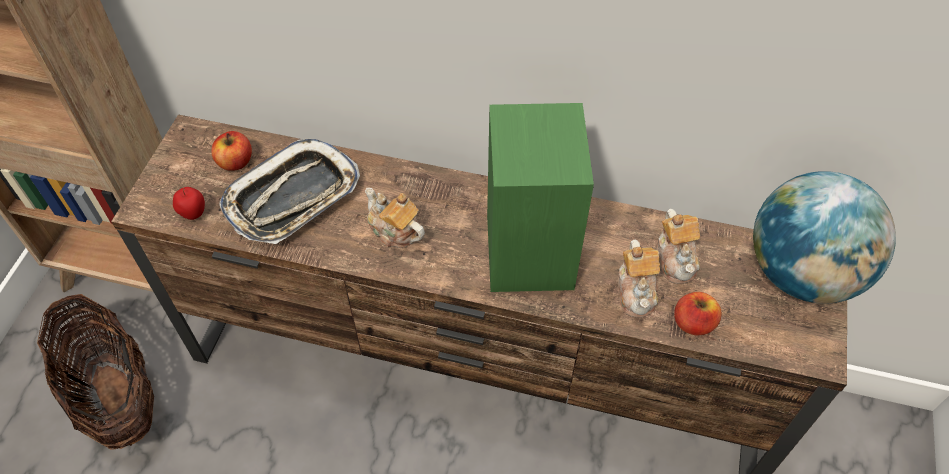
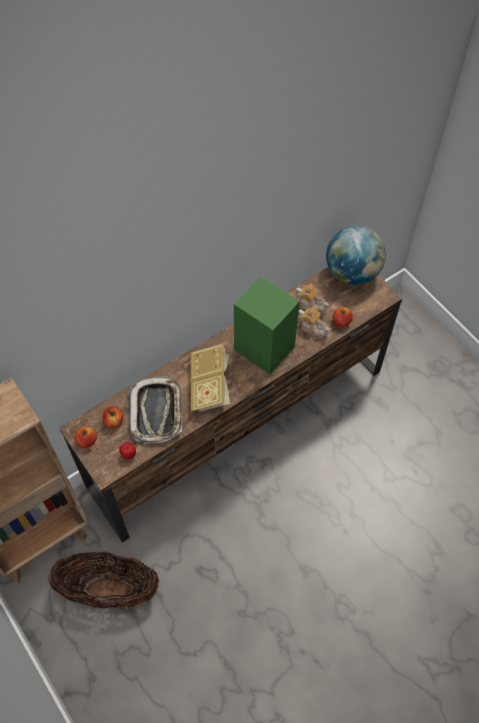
camera: 50 degrees left, 5 degrees up
teapot [365,188,425,248] -> book [190,343,230,412]
none -> apple [74,426,97,448]

